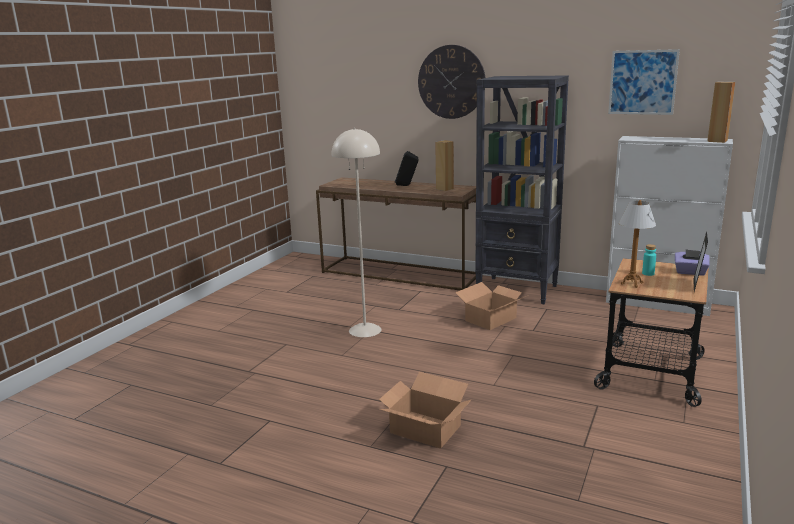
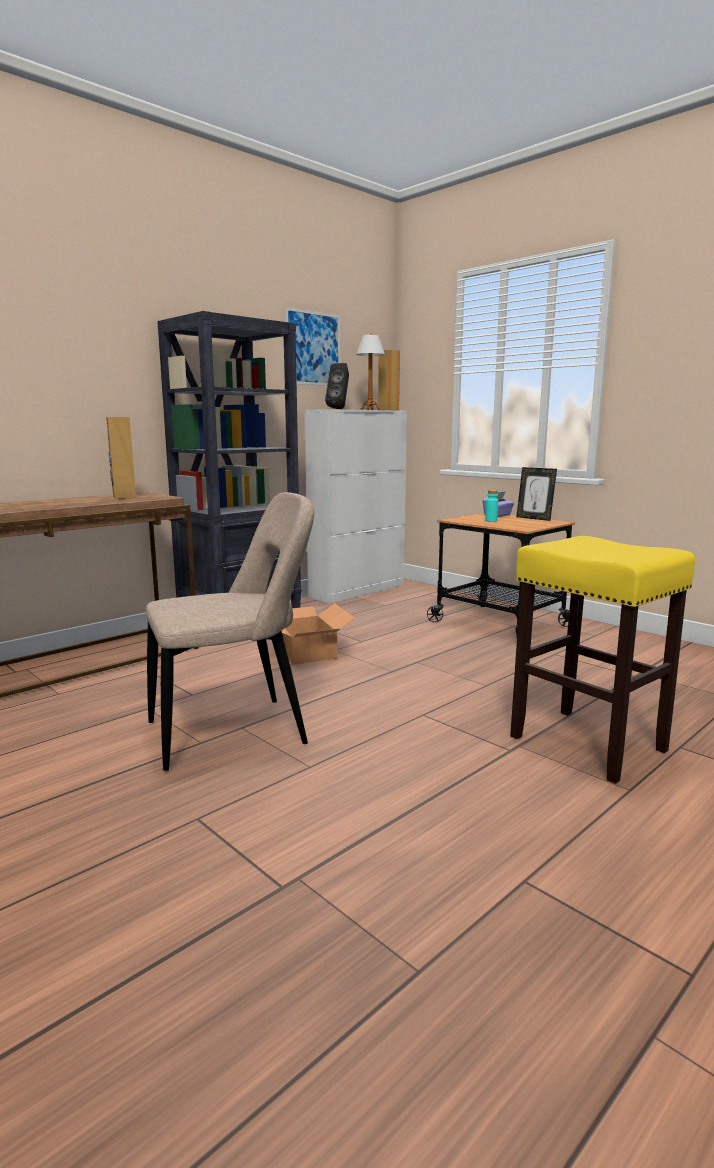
camera: 70 degrees left, 5 degrees down
beige floor lamp [332,128,382,337] -> beige chair [146,492,314,771]
cardboard box [379,372,472,449] -> yellow stool [510,536,695,784]
black speaker [395,151,419,186] -> black speaker moved to [325,363,349,409]
wall clock [418,45,485,119] -> none
table lamp [619,200,656,288] -> table lamp moved to [356,333,385,410]

